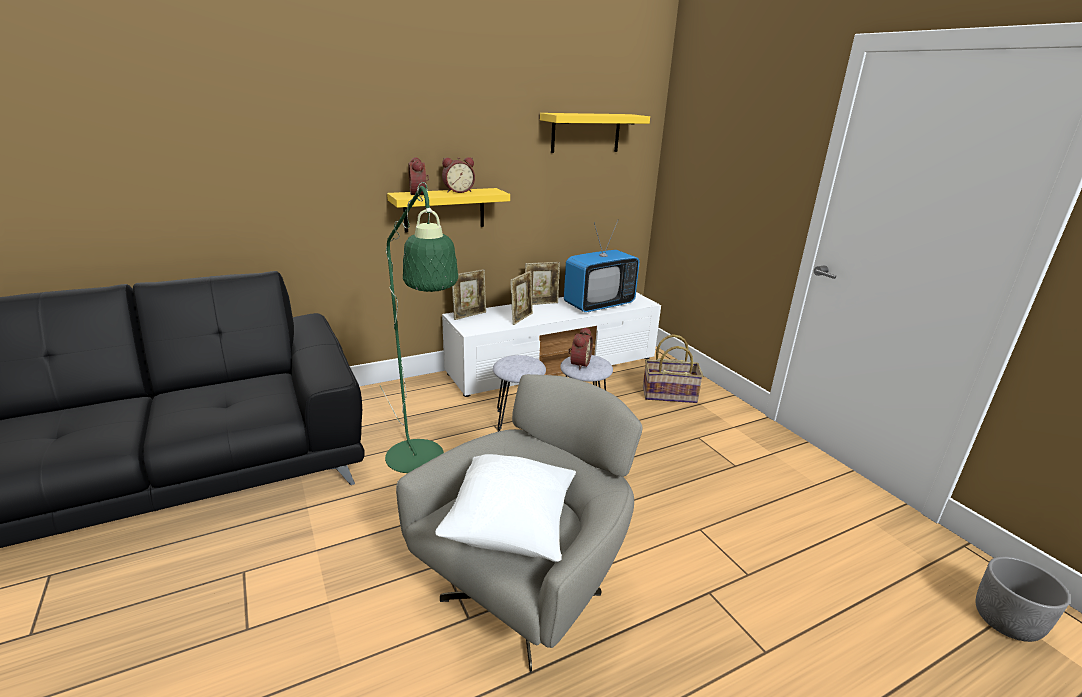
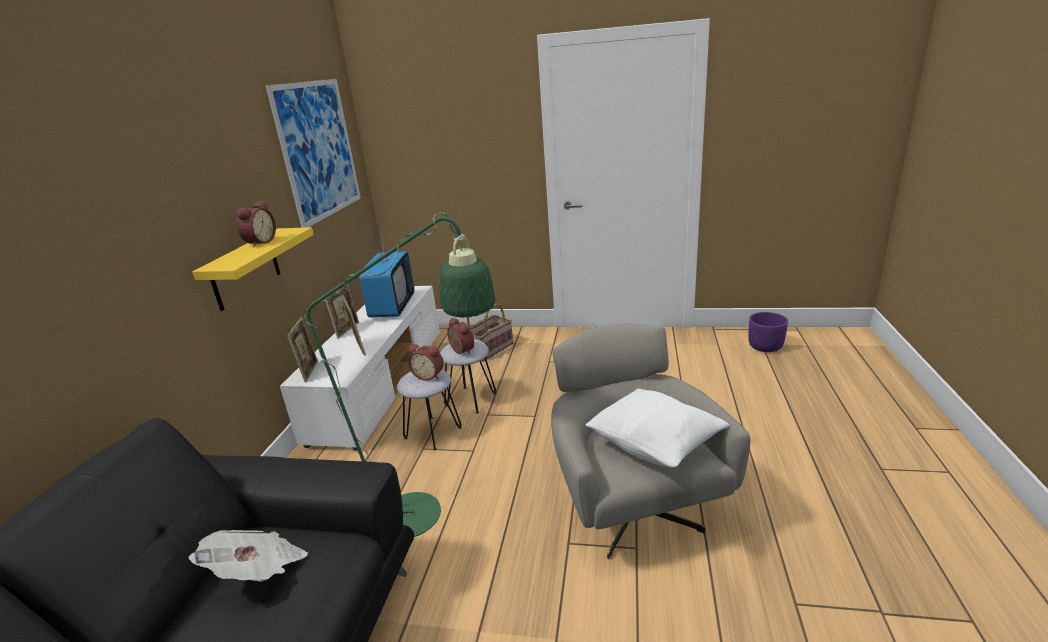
camera: 50 degrees left, 0 degrees up
alarm clock [408,157,429,195] -> alarm clock moved to [408,344,444,381]
yellow shelf [540,113,650,153] -> picture [266,79,361,228]
grey planter [976,556,1071,642] -> purple planter [748,312,788,352]
none -> newspaper [188,530,308,581]

